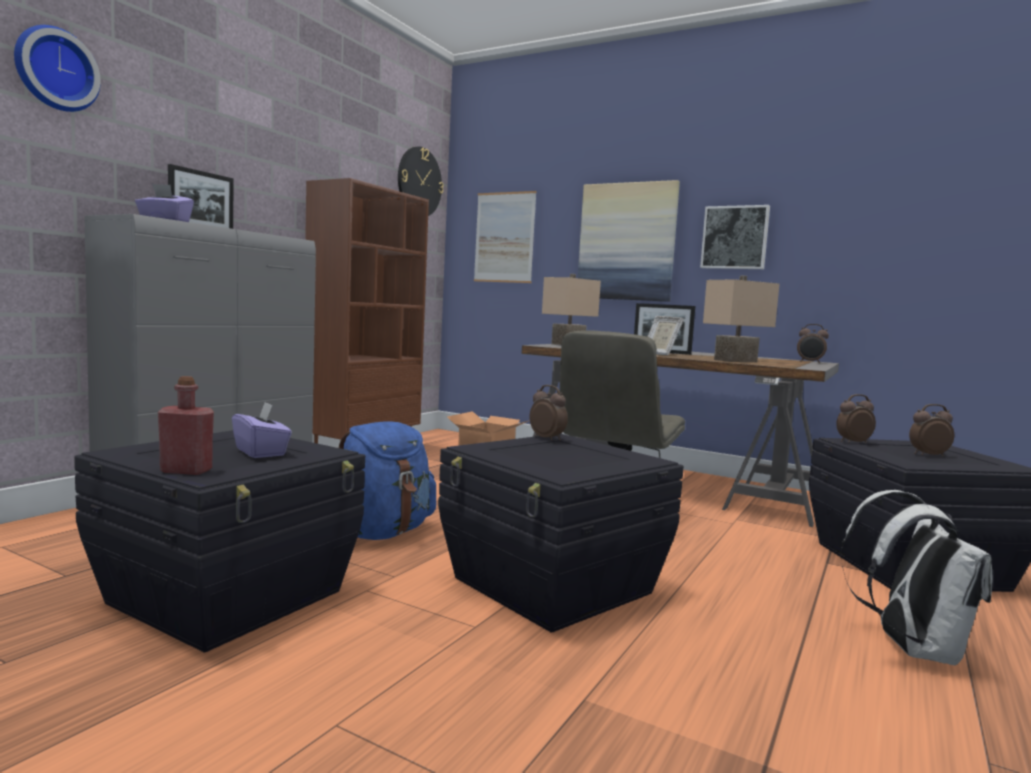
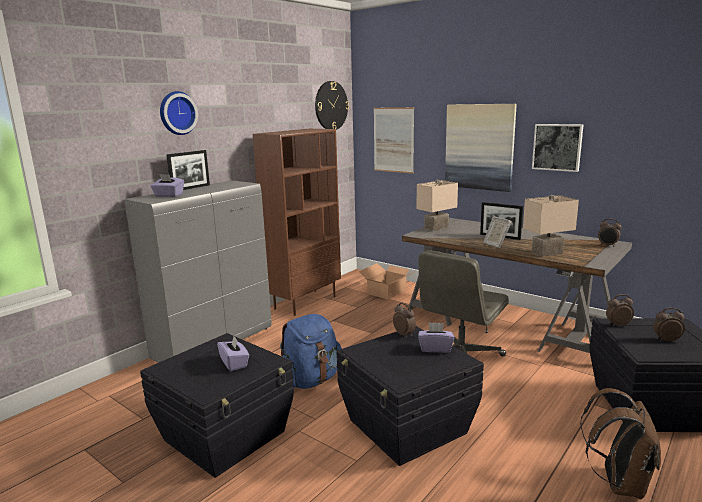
camera: 10 degrees right, 10 degrees up
wall clock [14,25,101,112] -> wall clock moved to [160,91,198,135]
red bottle [158,376,214,475] -> none
white backpack [840,490,993,665] -> brown backpack [580,388,661,499]
none -> purple tissue box [418,322,454,353]

